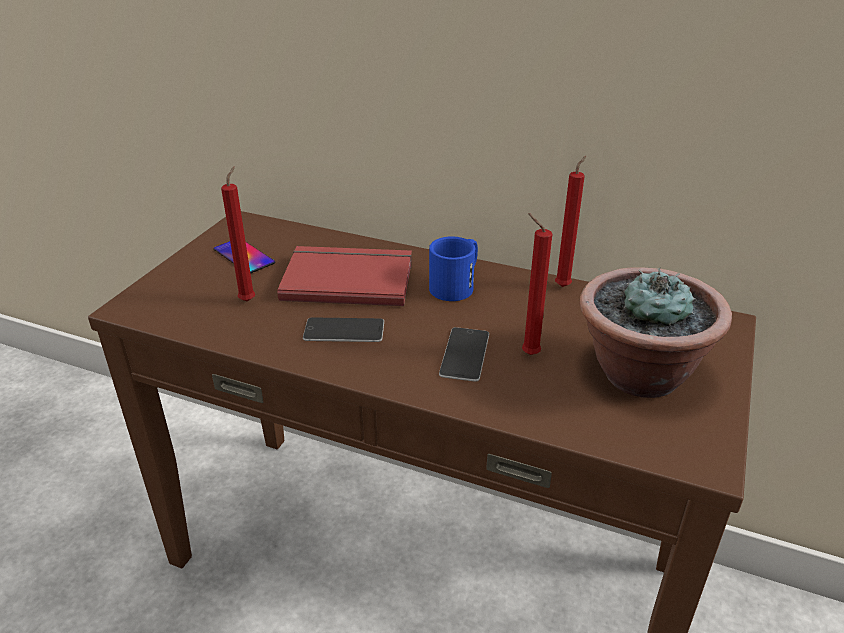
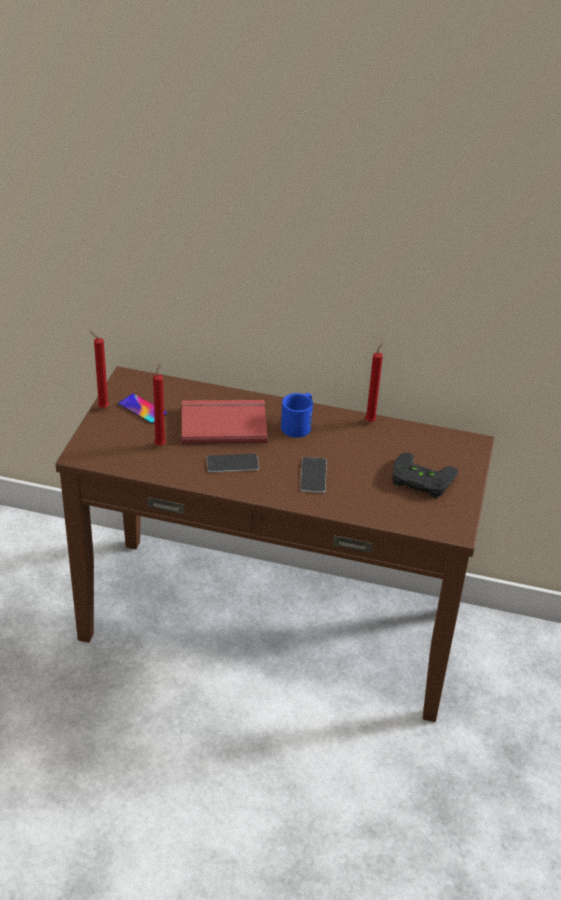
camera: 10 degrees left, 5 degrees up
red candle [522,213,553,355] -> red candle moved to [89,330,109,408]
potted plant [579,267,732,398] -> black game controller [392,452,458,499]

